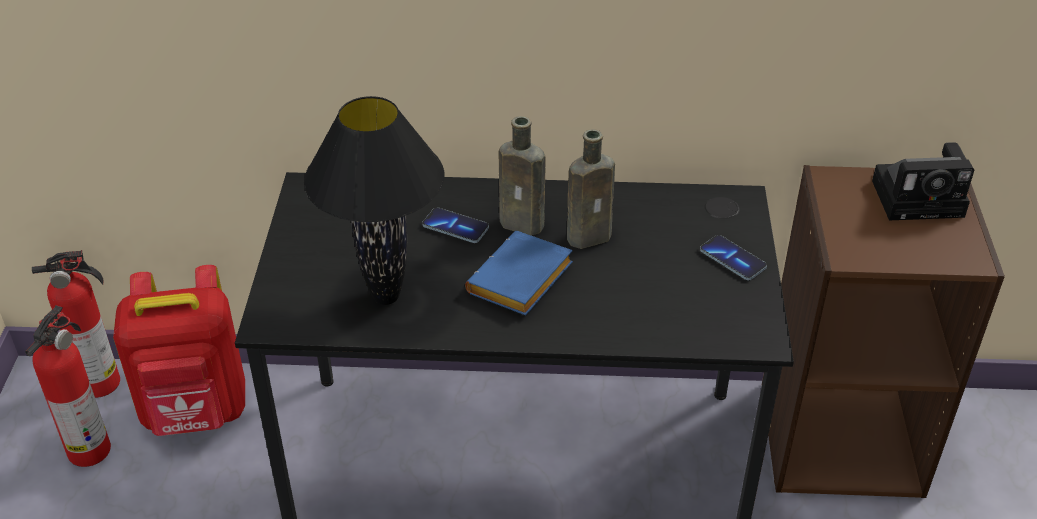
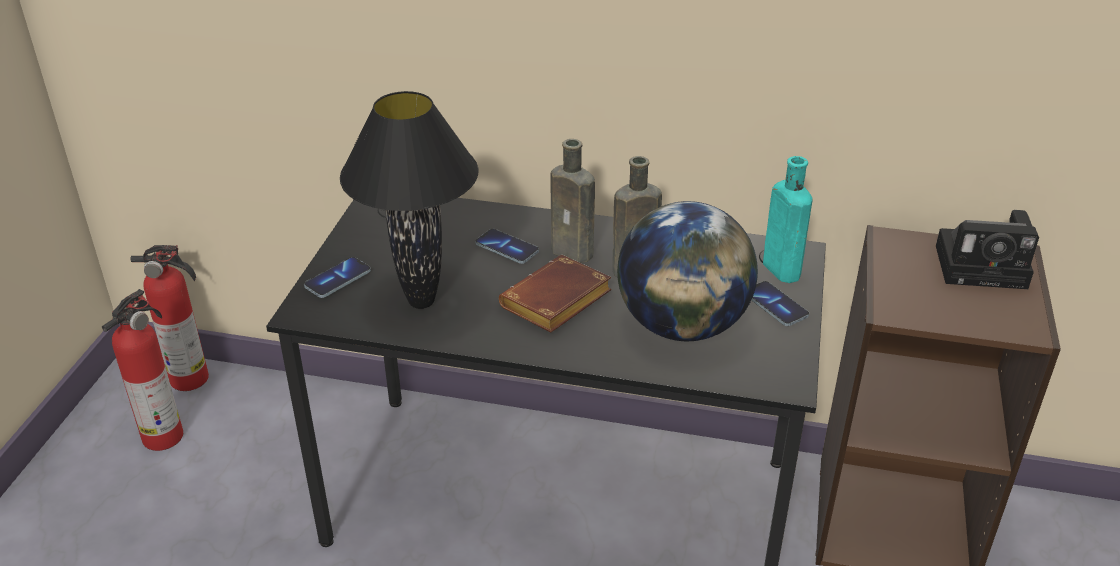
camera: 10 degrees right, 5 degrees down
red backpack [113,265,245,436] -> none
blue book [465,231,573,316] -> brown book [499,255,612,332]
none -> phone [304,257,371,298]
none -> globe [617,201,758,341]
none -> turquoise bottle [763,156,813,283]

